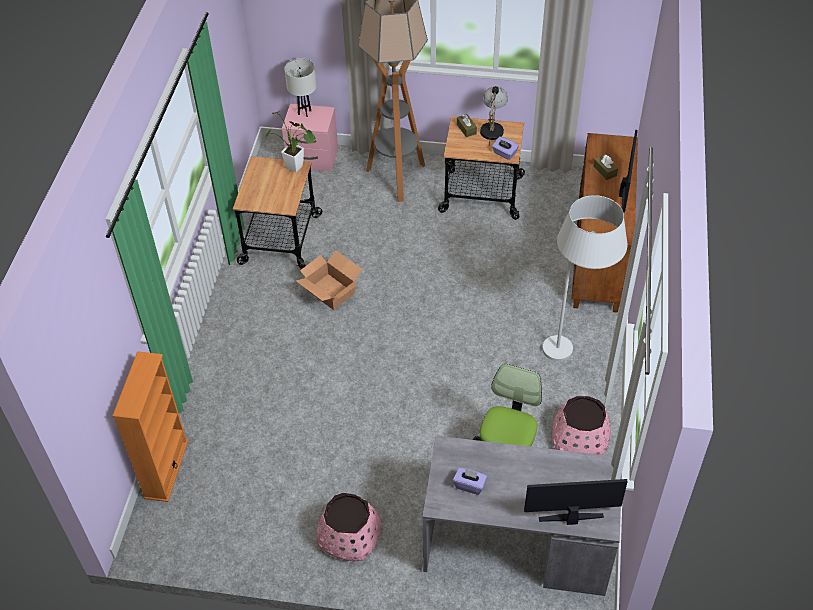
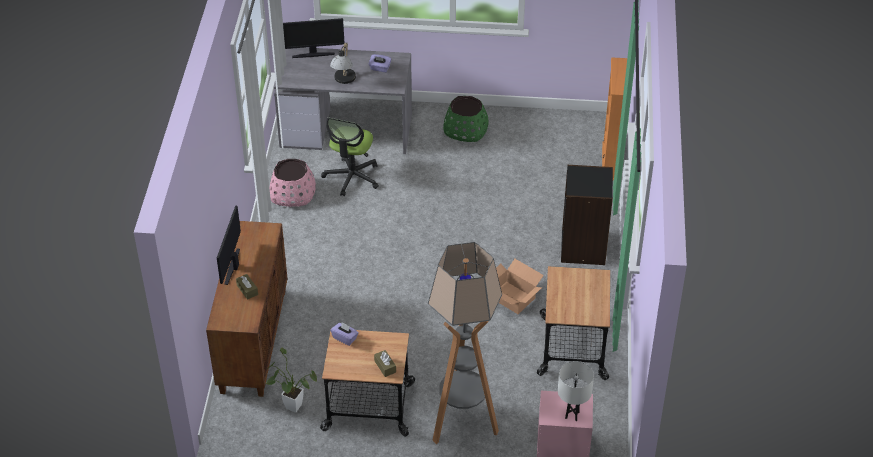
camera: 175 degrees right, 5 degrees down
potted plant [265,111,317,173] -> potted plant moved to [266,348,317,413]
pink planter [316,493,381,562] -> green planter [443,96,489,142]
table lamp [480,86,508,144] -> table lamp moved to [330,42,356,84]
white floor lamp [542,195,627,361] -> none
none -> black bookcase [561,165,613,265]

